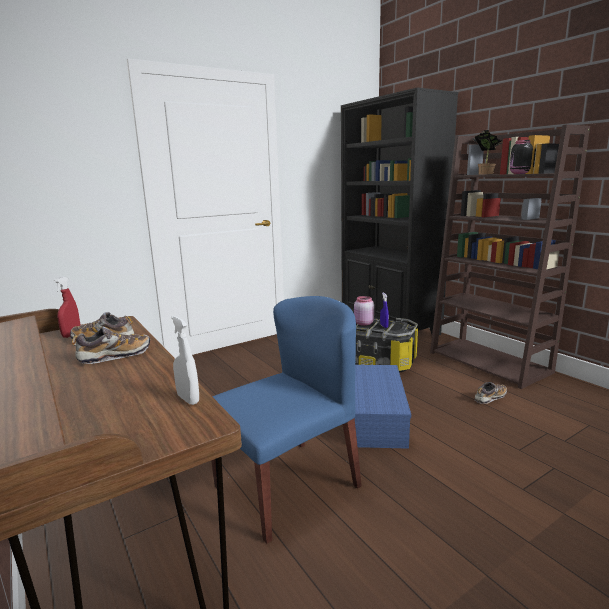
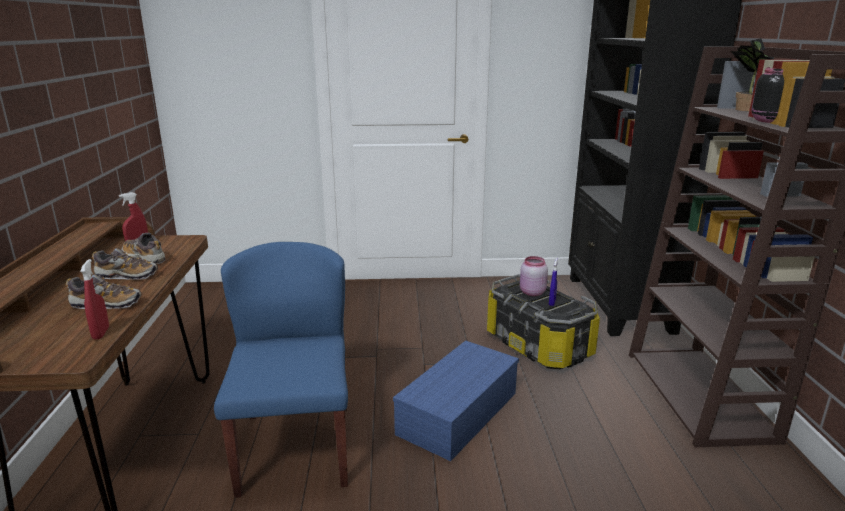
camera: 30 degrees right, 5 degrees up
white spray bottle [171,316,199,405] -> red spray bottle [80,259,109,340]
blue chair [211,296,362,544] -> blue chair turned 90 degrees counterclockwise [214,242,348,498]
shoe [475,382,507,404] -> shoe moved to [65,274,141,309]

